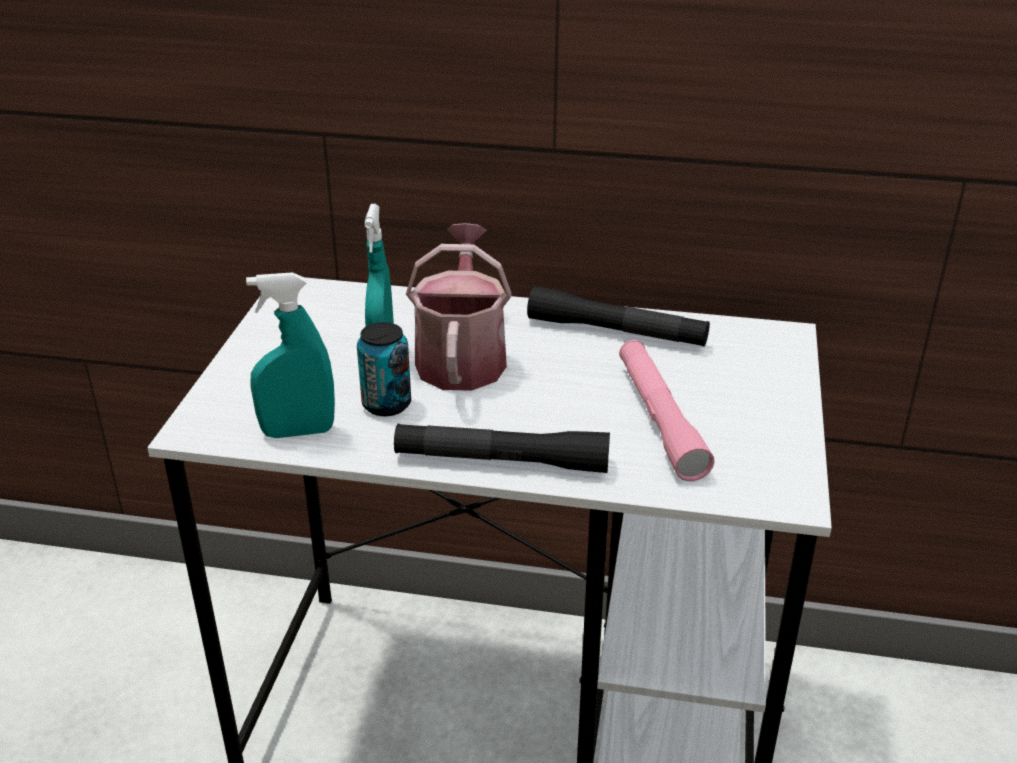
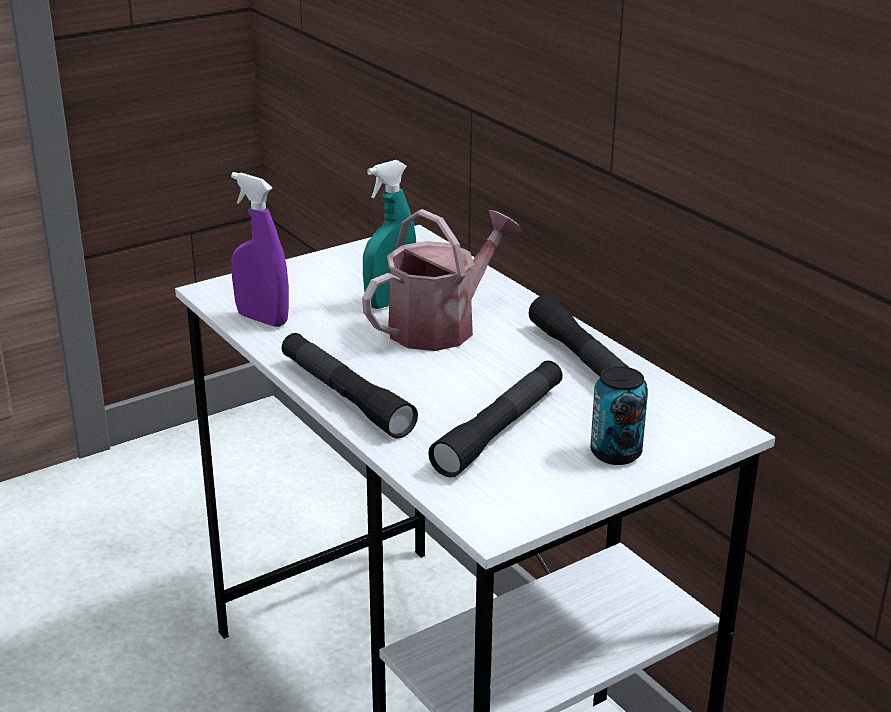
camera: 45 degrees right, 5 degrees down
turquoise spray bottle [246,272,335,438] -> purple spray bottle [231,172,289,327]
can [357,322,411,416] -> can moved to [590,366,648,465]
pink flashlight [619,340,714,481] -> black flashlight [428,361,563,477]

